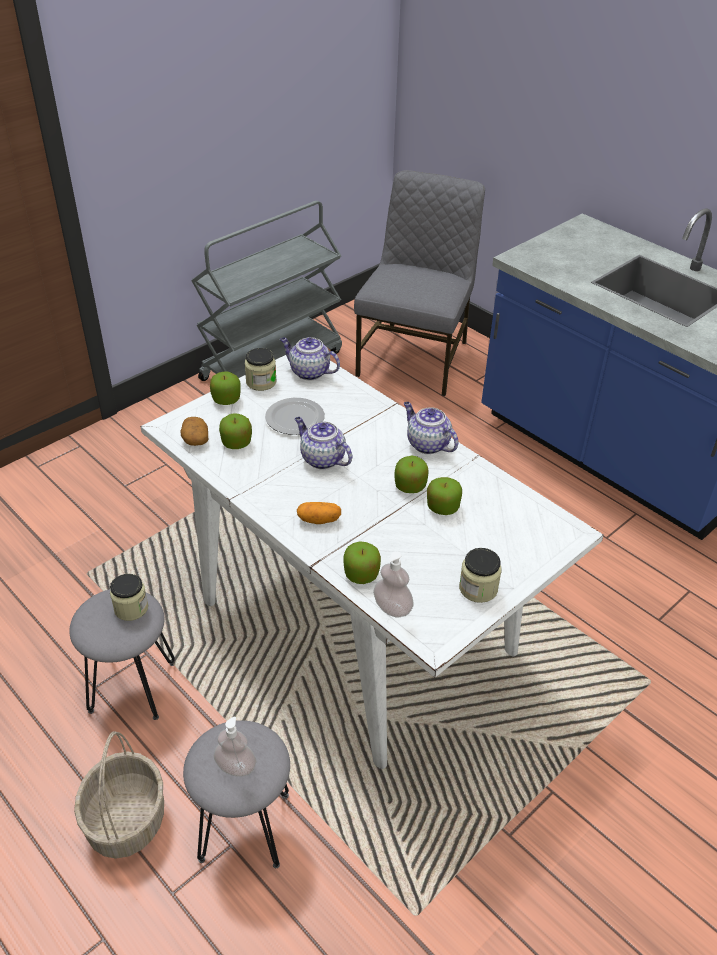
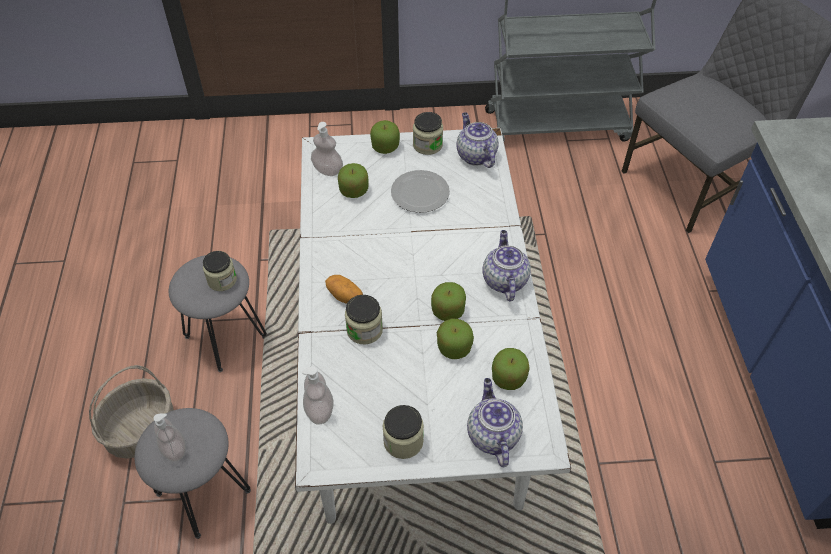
camera: 40 degrees right, 10 degrees up
potato [181,417,208,446] -> soap dispenser [311,122,343,176]
teapot [295,417,352,469] -> teapot moved to [467,378,523,467]
apple [343,541,381,584] -> apple moved to [492,348,530,390]
none -> jar [345,295,383,344]

